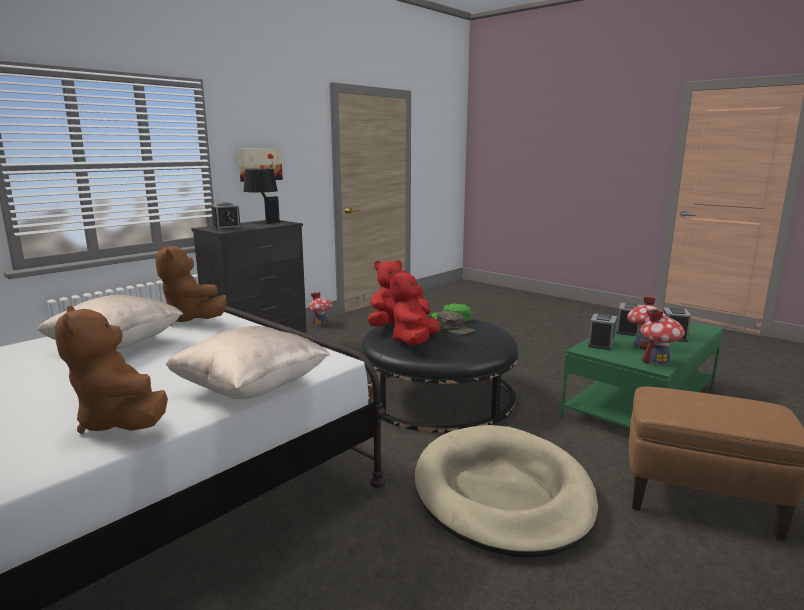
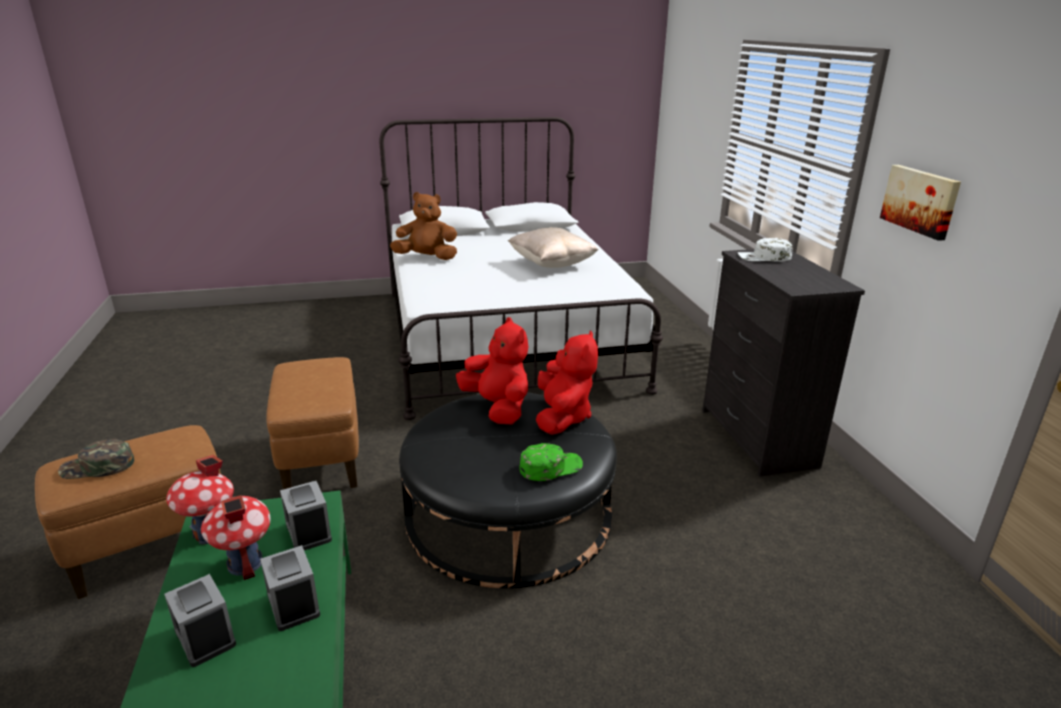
camera: 125 degrees right, 10 degrees up
brown plush toy [155,245,227,326] -> none
beige pillow [166,326,330,399] -> none
alarm clock [211,202,242,231] -> white cap [738,238,793,262]
black table lamp [243,168,283,225] -> none
toy house [309,292,333,327] -> none
beige dog bed [415,425,599,557] -> brown ottoman [266,357,359,489]
green cap [437,311,475,335] -> green cap moved to [58,439,134,479]

